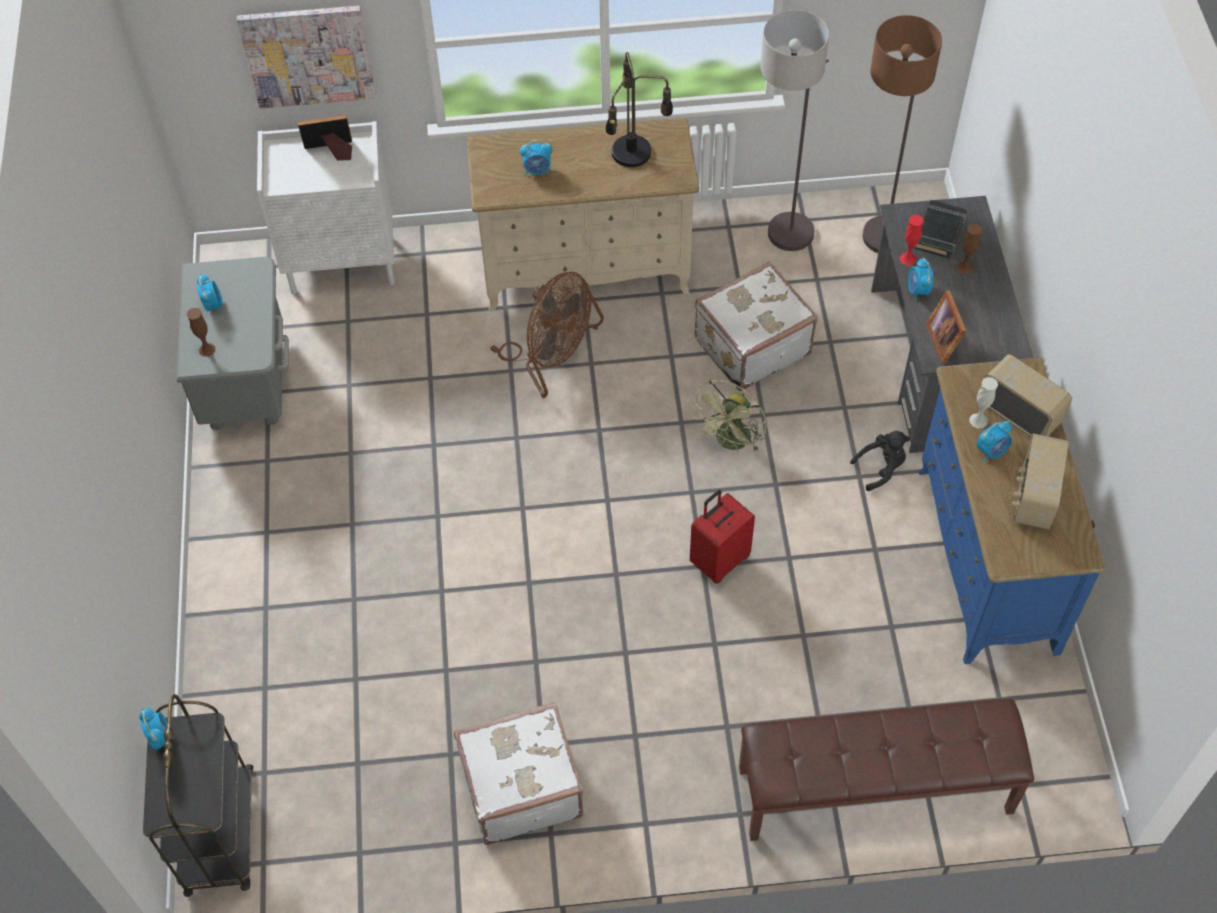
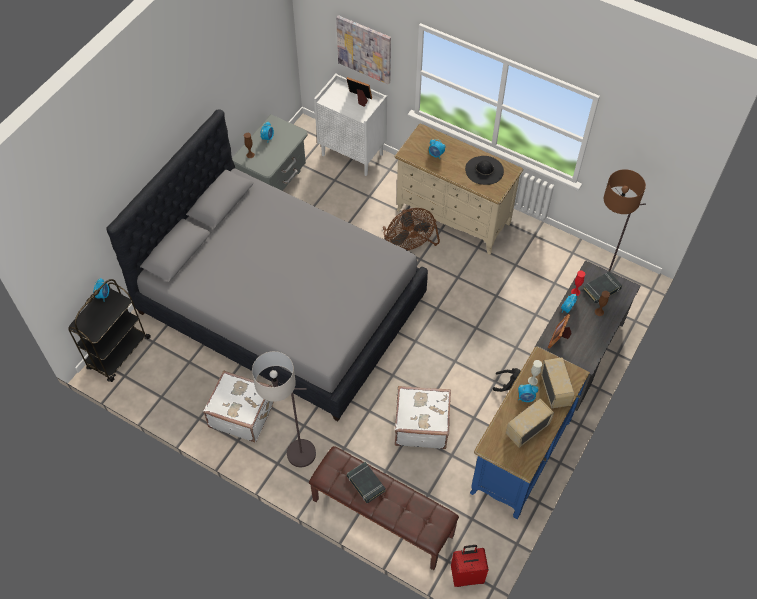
camera: 35 degrees right, 0 degrees up
table lamp [606,52,673,167] -> black hat [465,156,504,185]
green fan [690,380,766,453] -> none
red suitcase [690,490,755,584] -> red suitcase moved to [451,545,489,587]
white suitcase [695,261,818,391] -> white suitcase moved to [395,386,451,449]
grey floor lamp [760,10,829,251] -> grey floor lamp moved to [252,351,316,467]
none -> grey bed [107,109,428,421]
none -> black book [347,462,386,503]

